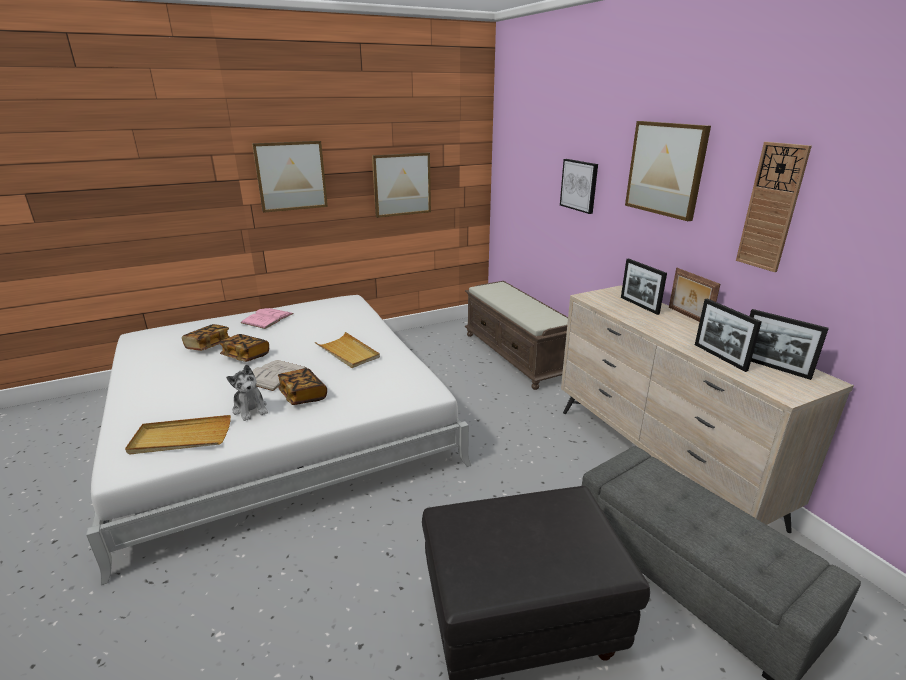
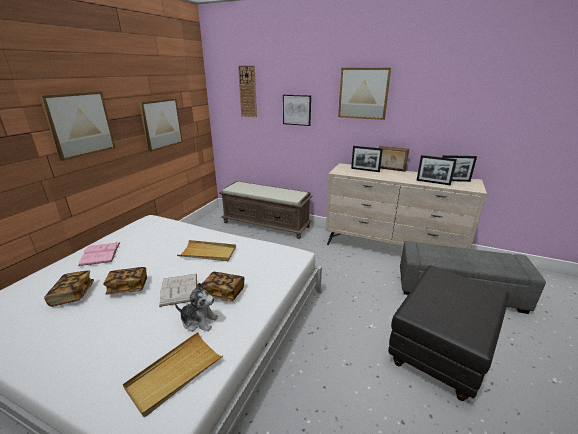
camera: 40 degrees left, 0 degrees up
wall clock [736,142,812,272] -> wall clock moved to [238,65,257,117]

